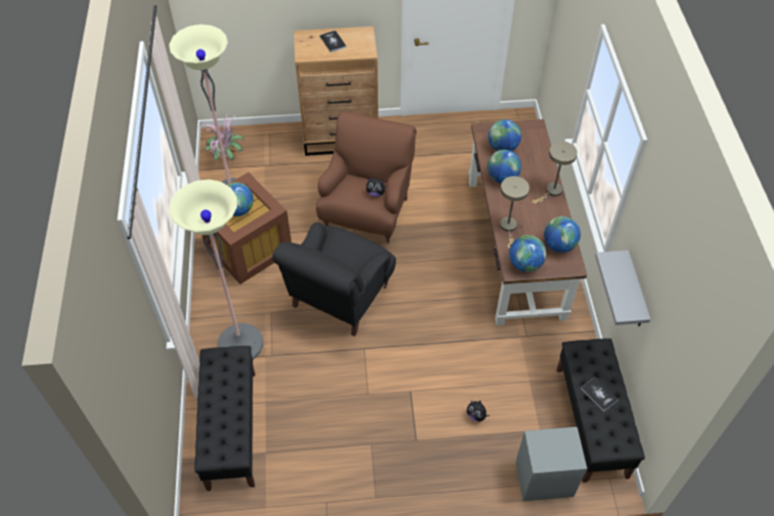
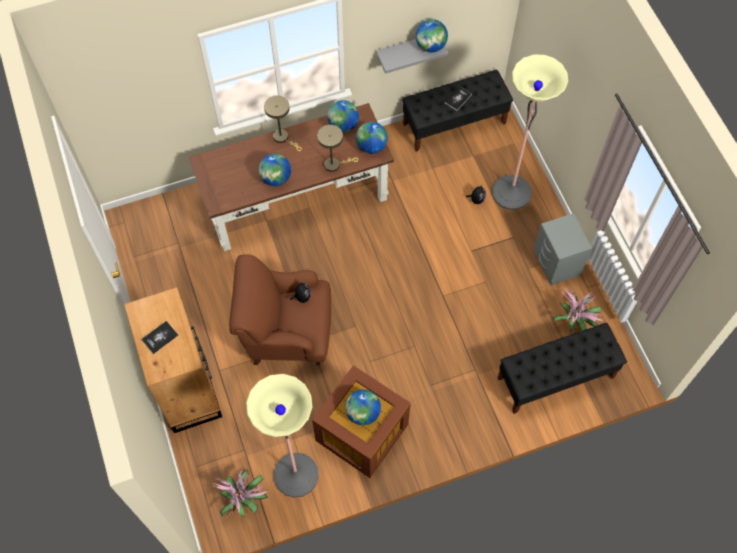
camera: 105 degrees left, 10 degrees up
floor lamp [169,179,263,359] -> floor lamp moved to [492,55,568,210]
black armchair [272,222,396,336] -> none
globe [488,120,521,151] -> globe moved to [416,19,448,53]
grey nightstand [516,427,587,501] -> grey nightstand moved to [534,213,592,285]
none -> potted plant [553,288,603,334]

